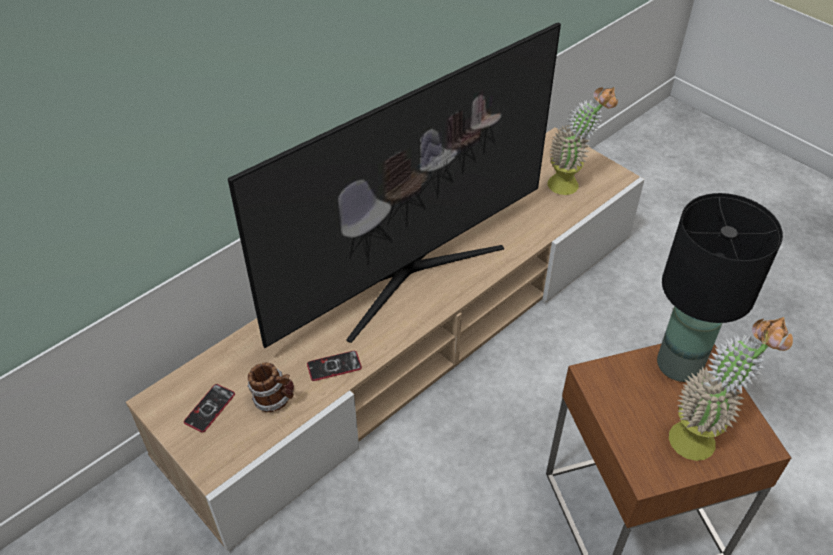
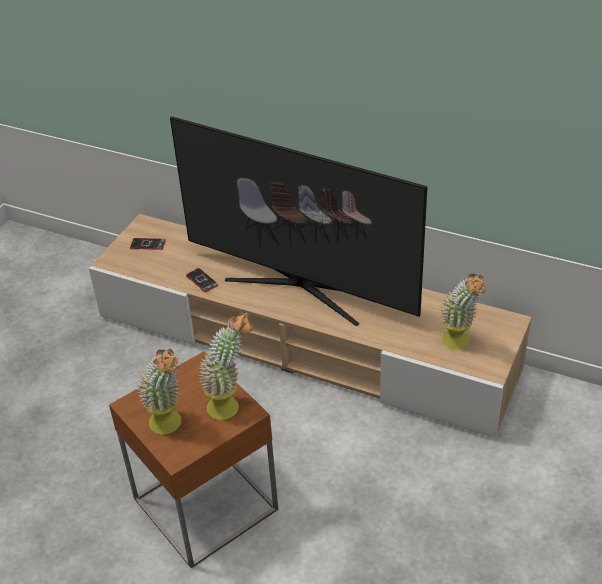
camera: 70 degrees right, 5 degrees down
mug [247,362,294,412] -> none
black table lamp [657,193,783,382] -> potted plant [199,313,253,420]

